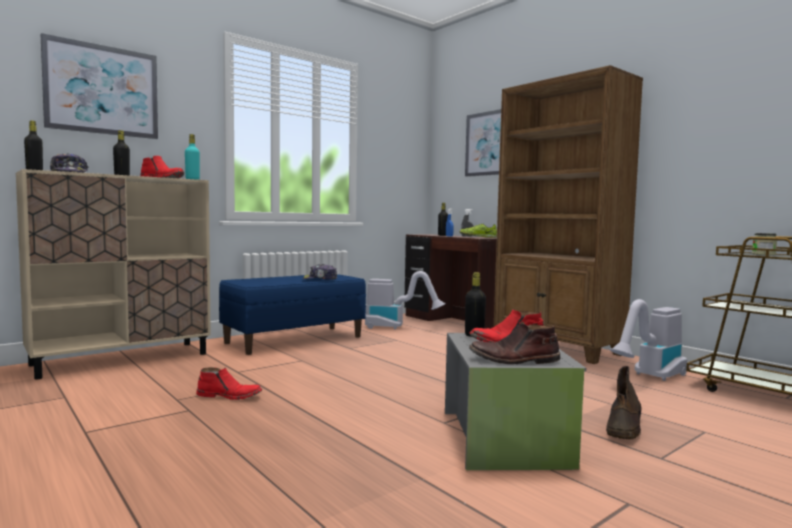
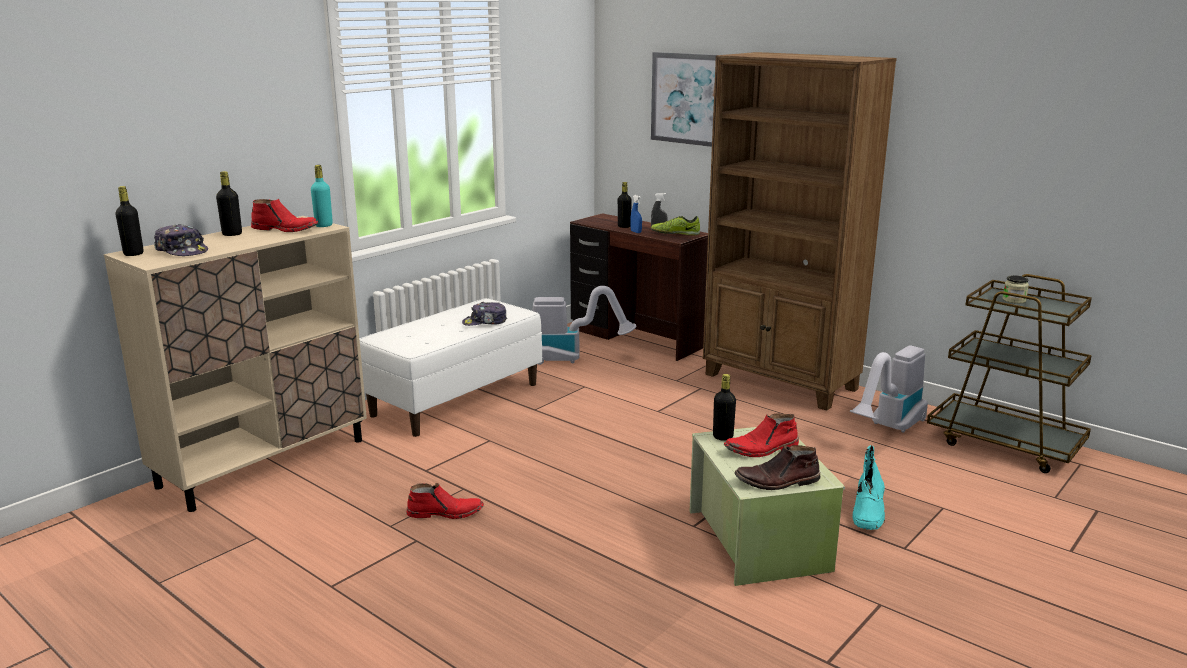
camera: 10 degrees left, 15 degrees up
picture [41,33,158,139] -> none
blue bench [219,274,366,355] -> white bench [359,298,542,437]
grey storage box [445,333,586,470] -> green storage box [689,427,845,586]
brown boot [606,366,642,440] -> turquoise boot [852,445,885,530]

